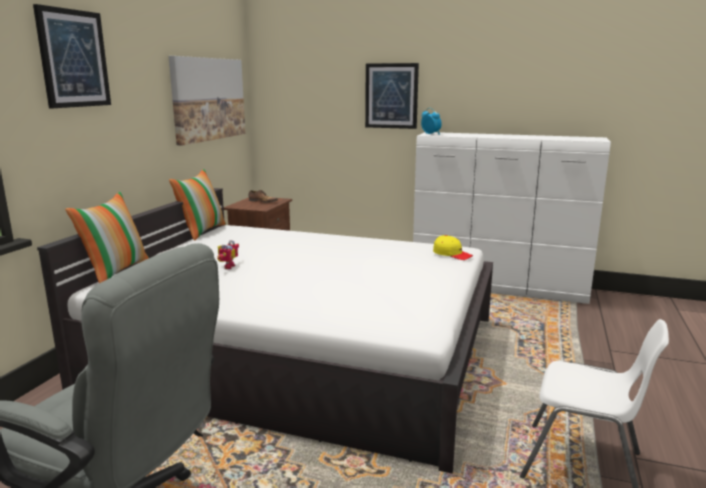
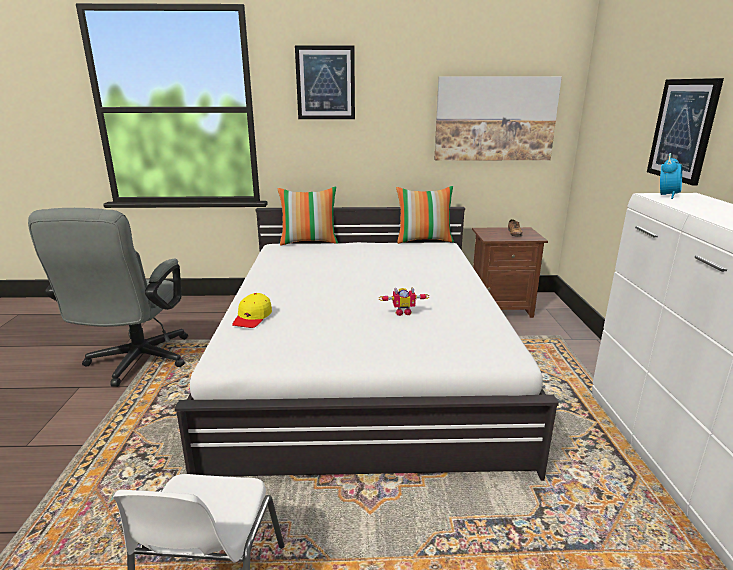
camera: 70 degrees right, 5 degrees up
toy robot [217,240,239,269] -> toy robot moved to [379,287,429,316]
yellow cap [433,235,473,260] -> yellow cap moved to [232,293,272,328]

